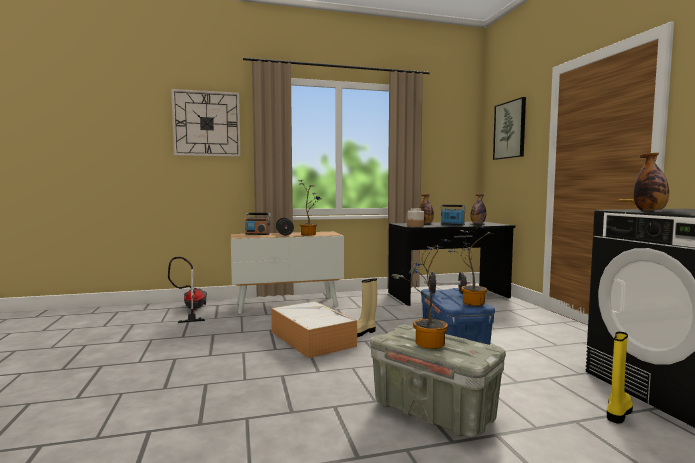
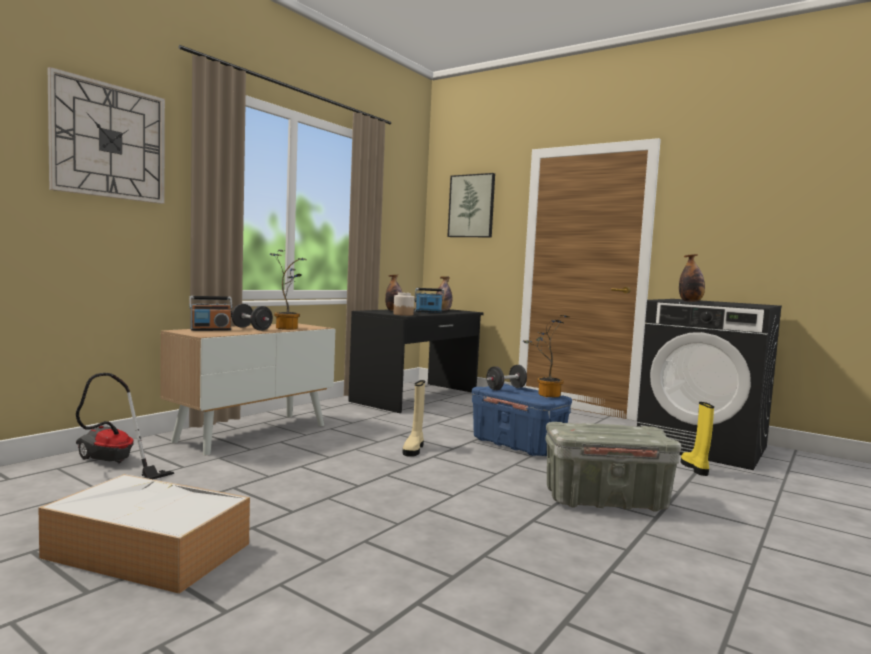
camera: 40 degrees left, 0 degrees up
storage box [271,301,357,358] -> storage box moved to [39,474,250,594]
potted plant [392,239,451,349] -> none

